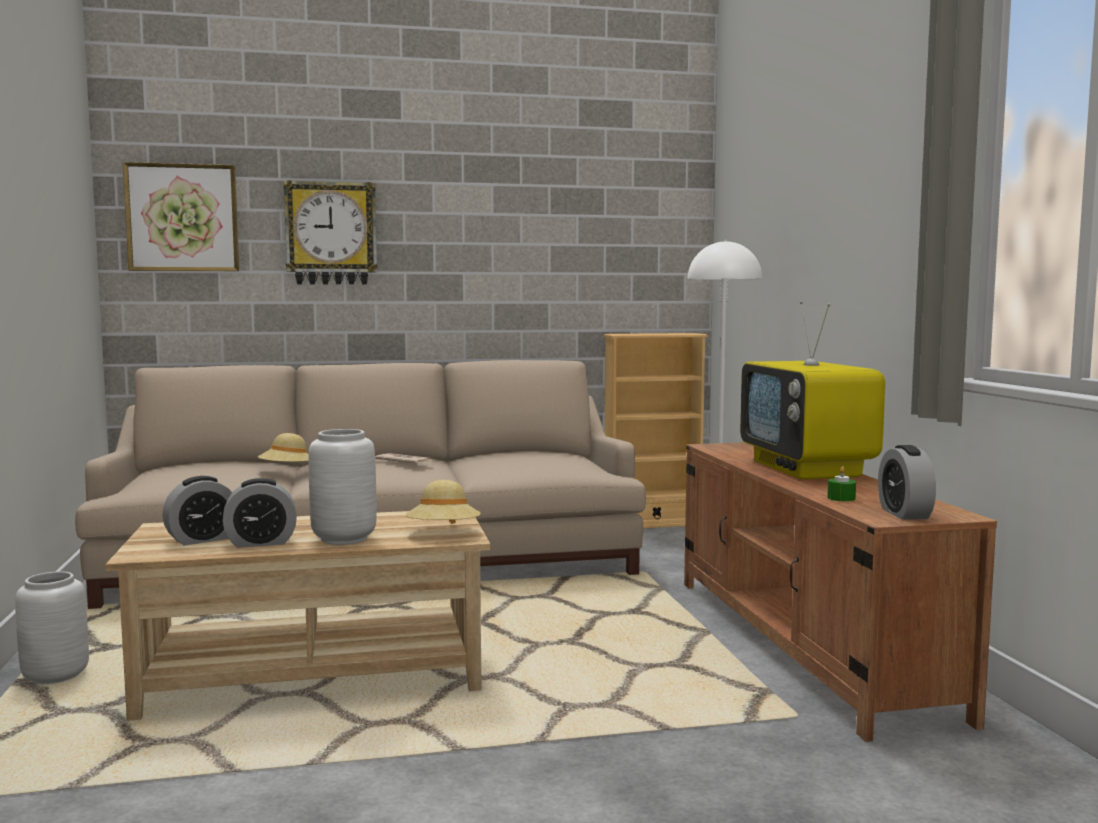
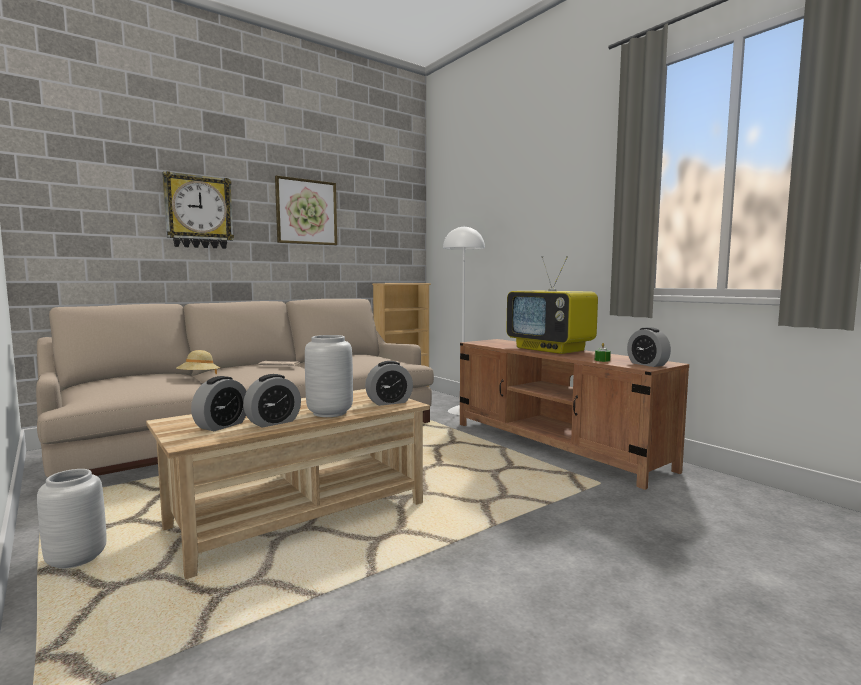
camera: 25 degrees left, 0 degrees up
picture [123,162,239,271] -> picture moved to [275,176,337,245]
beige hat [405,480,481,524] -> alarm clock [365,361,413,406]

